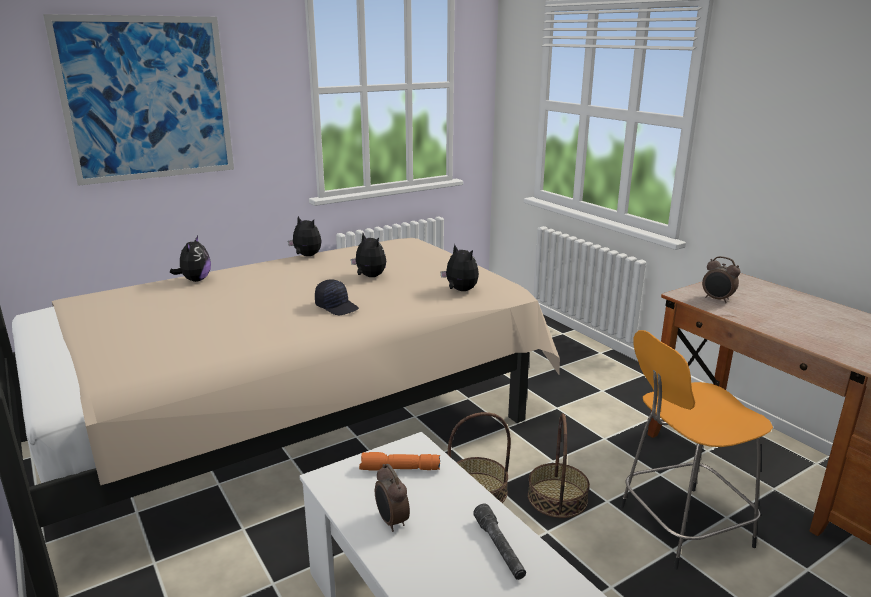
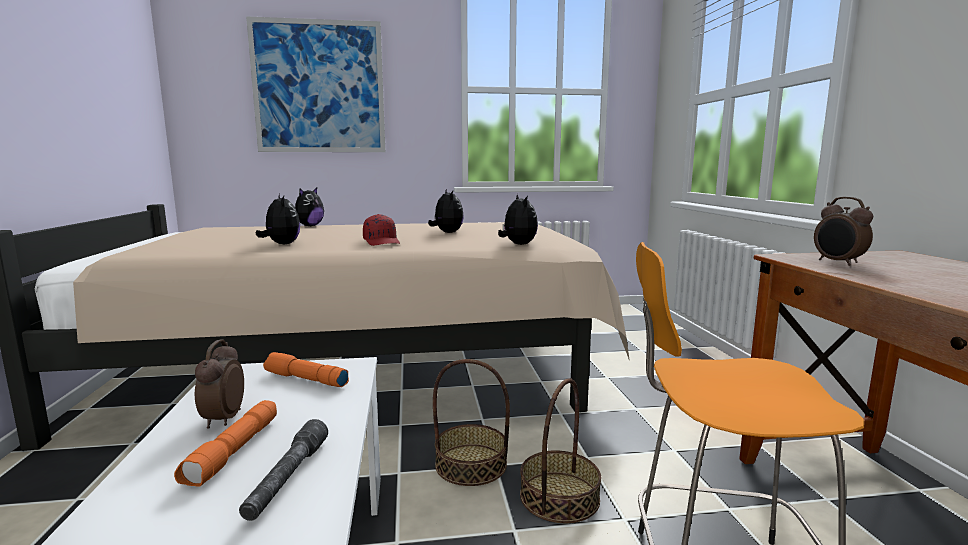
camera: 25 degrees right, 10 degrees down
plush toy [288,216,321,256] -> plush toy moved to [256,194,300,244]
black cap [315,279,359,315] -> red cap [363,214,400,246]
none -> orange flashlight [174,400,277,487]

